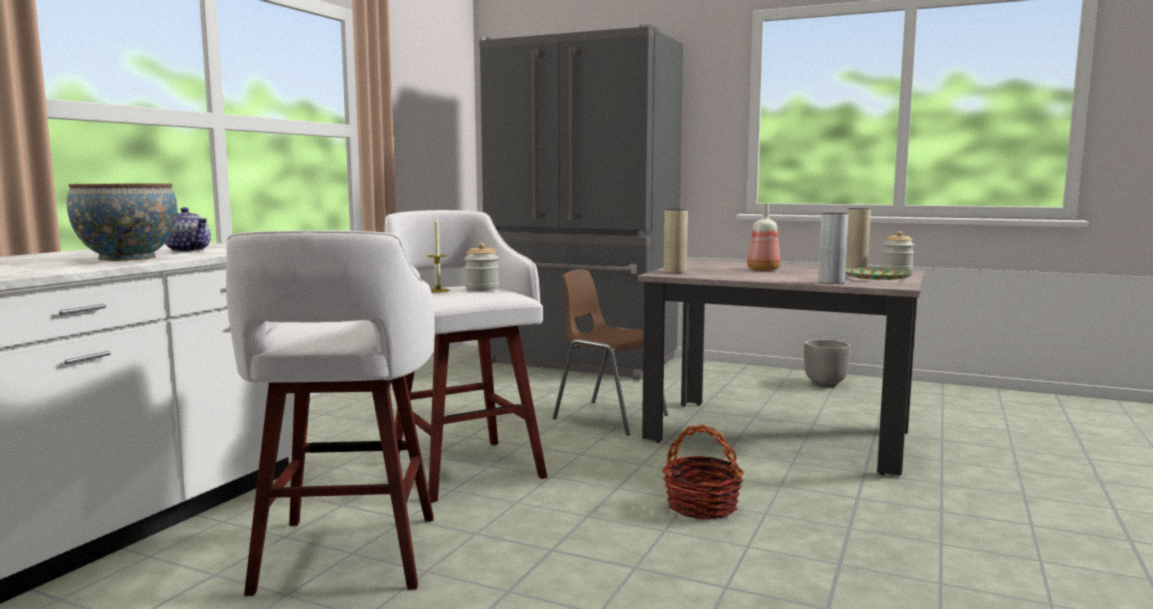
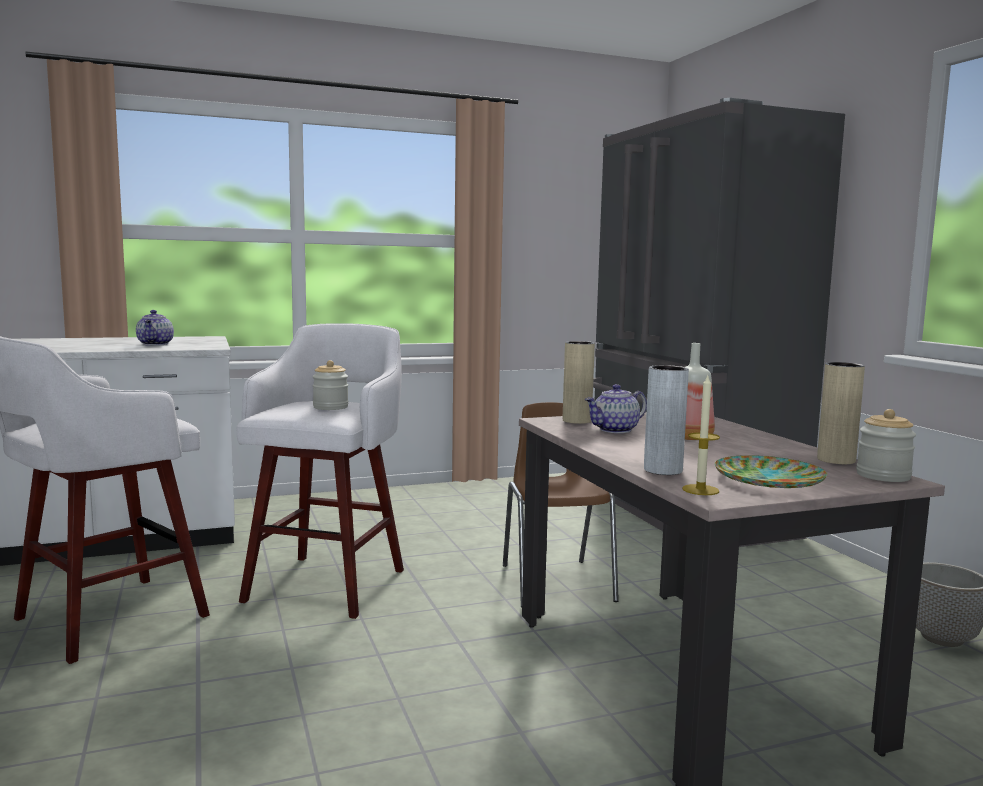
camera: 45 degrees right, 0 degrees up
bowl [67,183,178,261] -> none
candle [427,217,450,292] -> candle moved to [682,376,720,495]
basket [662,424,744,520] -> none
none -> teapot [584,384,647,433]

